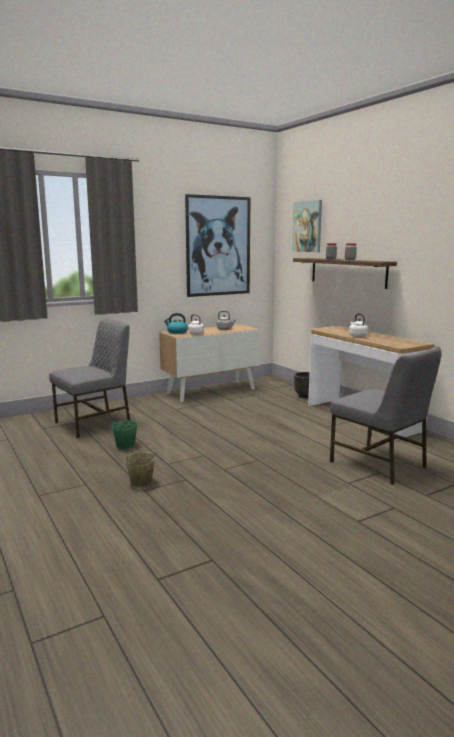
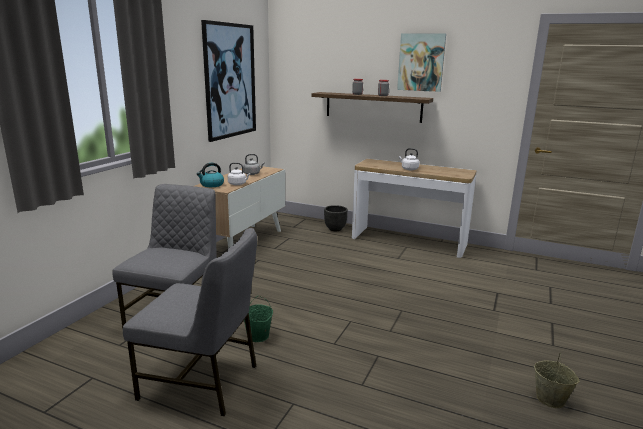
camera: 35 degrees left, 5 degrees up
beige bucket [125,441,155,488] -> beige bucket moved to [534,352,580,408]
picture [292,200,322,252] -> picture moved to [397,33,446,92]
grey chair [330,346,442,485] -> grey chair moved to [123,228,257,416]

